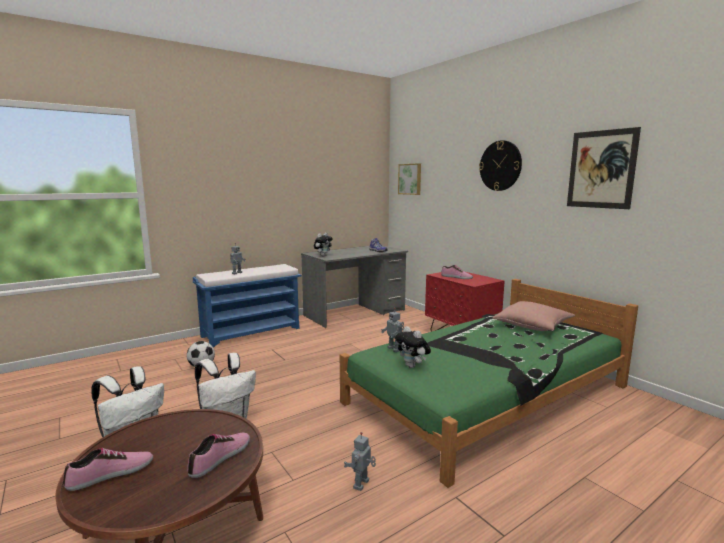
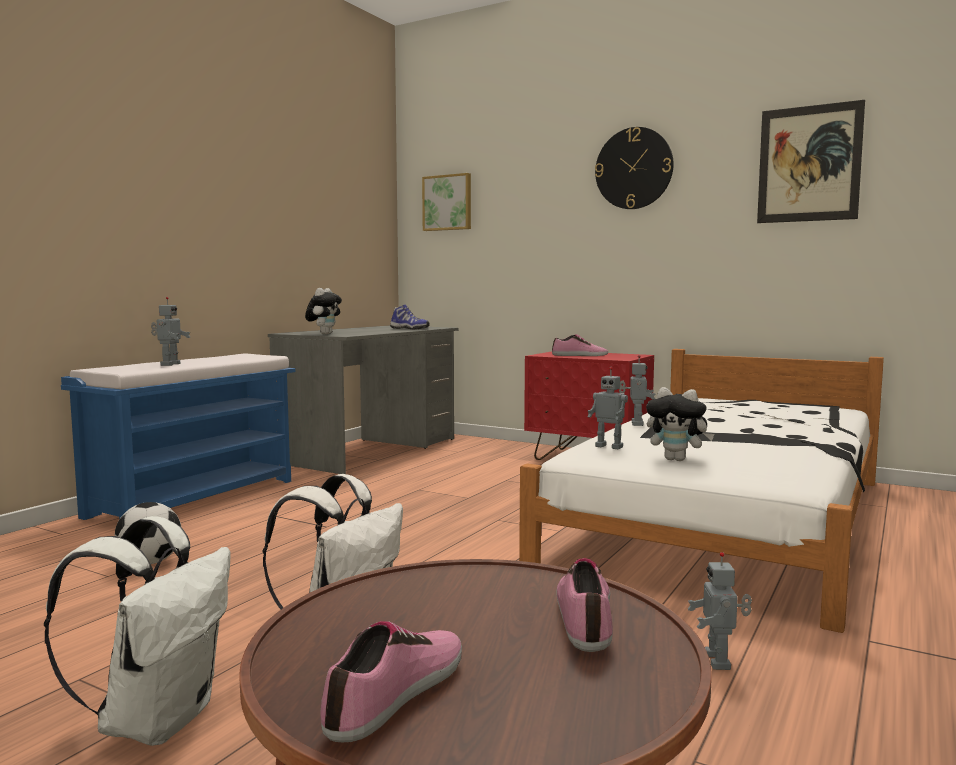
camera: 25 degrees left, 5 degrees down
green bed [340,279,638,488] -> white bed [519,349,884,633]
pink pillow [493,301,575,331] -> none
none -> toy robot [619,355,655,426]

